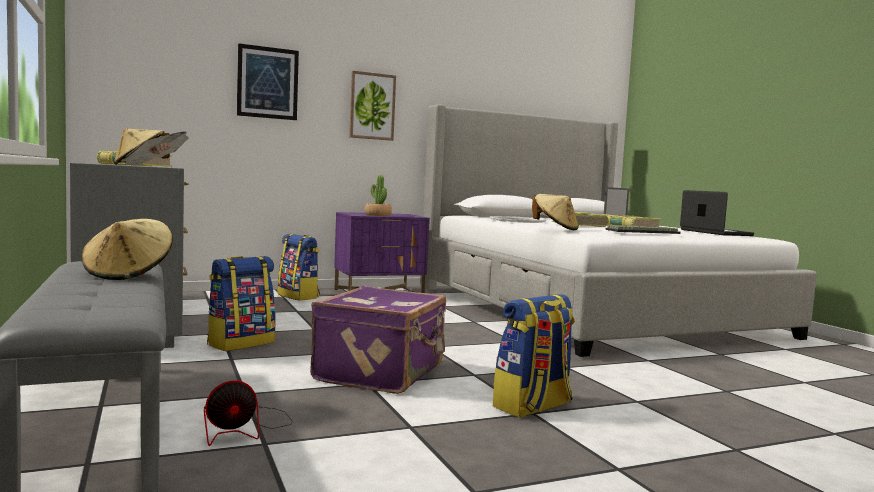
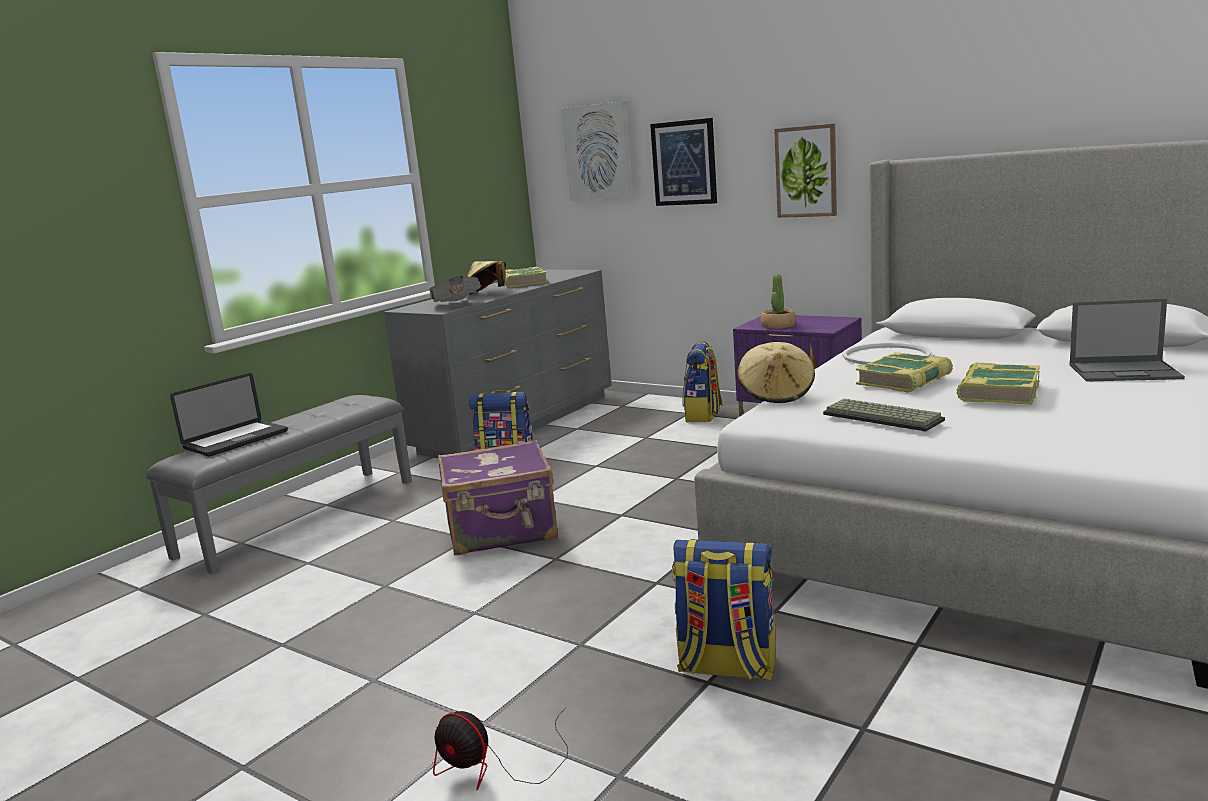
camera: 60 degrees right, 10 degrees up
beige hat [81,219,173,280] -> none
fan [204,380,292,446] -> fan moved to [433,708,568,790]
backpack [493,294,575,418] -> backpack moved to [672,539,775,680]
laptop [680,190,754,236] -> laptop moved to [170,373,288,456]
none -> picture [562,101,635,201]

